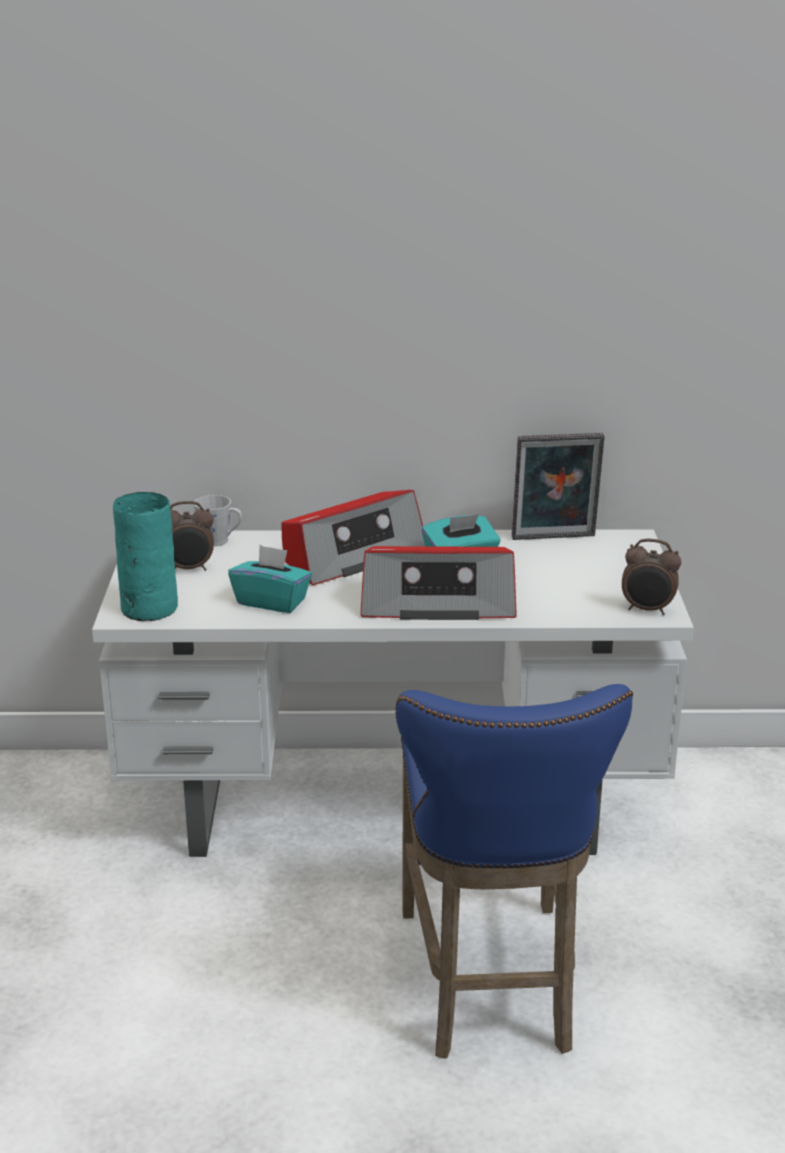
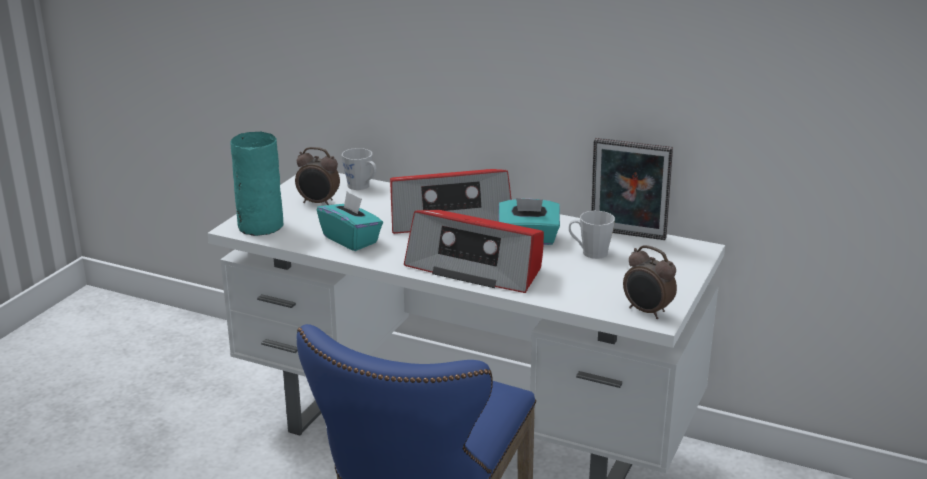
camera: 25 degrees right, 0 degrees up
none -> grey mug [569,211,615,259]

